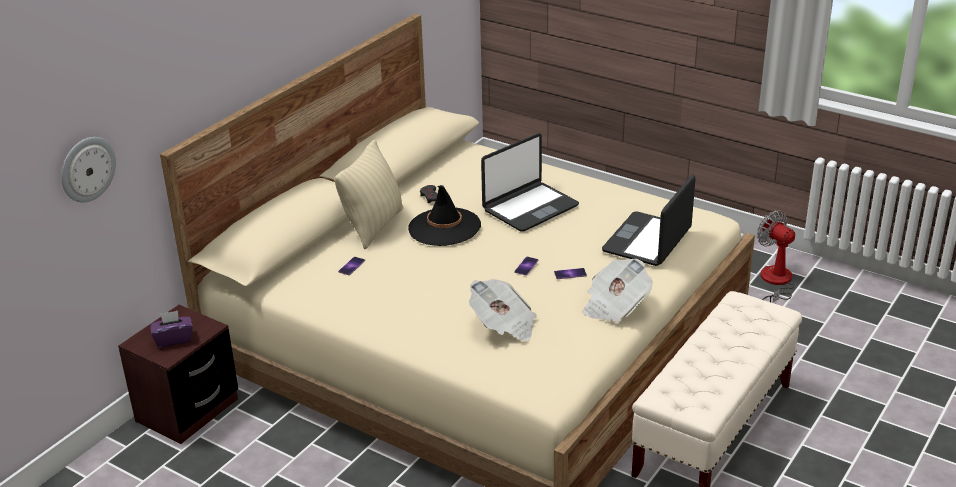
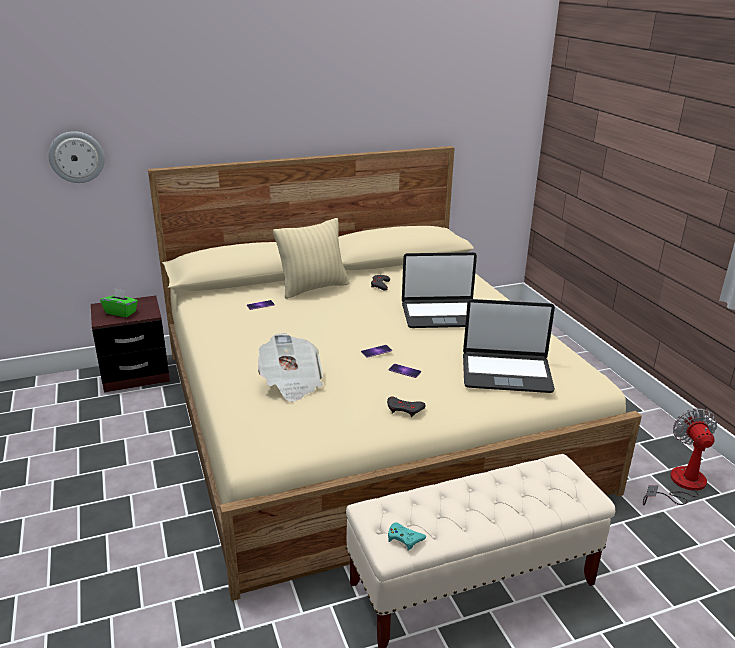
camera: 35 degrees right, 5 degrees down
purple tissue box [151,311,193,348] -> green tissue box [100,289,138,317]
black hat [408,185,481,246] -> none
newspaper [583,259,653,323] -> grey game controller [387,397,426,417]
laptop [602,174,695,266] -> laptop turned 150 degrees counterclockwise [463,299,555,393]
none -> turquoise game controller [388,522,426,551]

